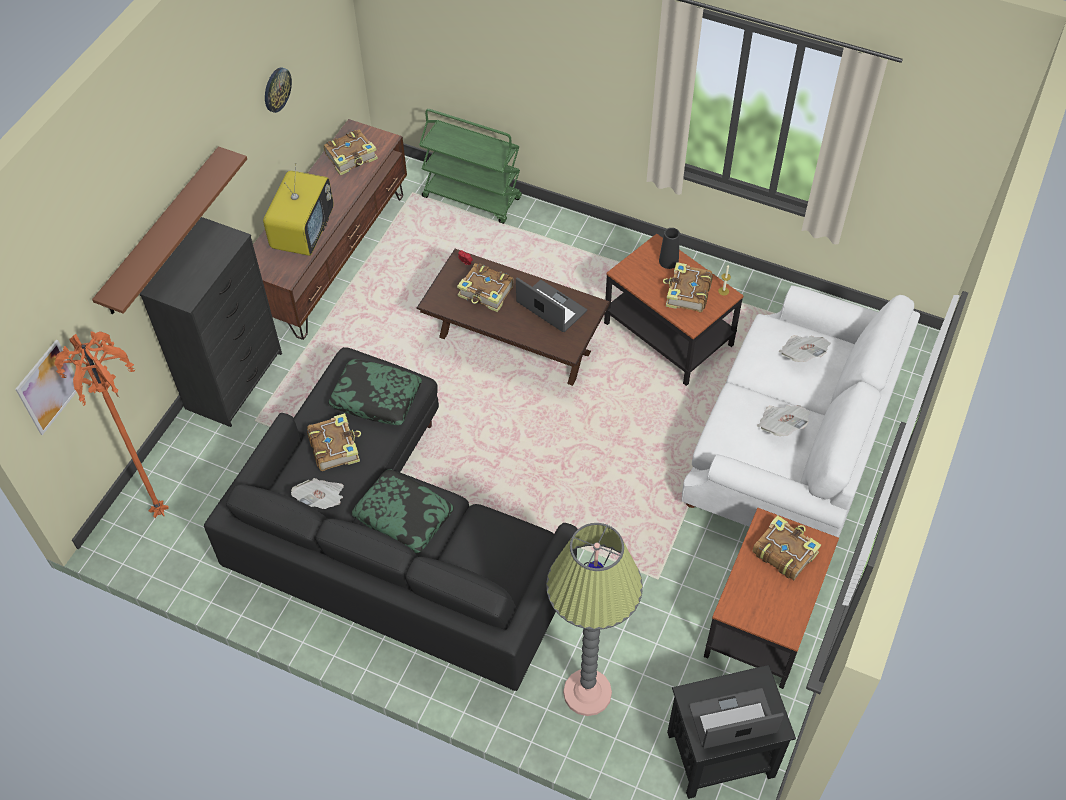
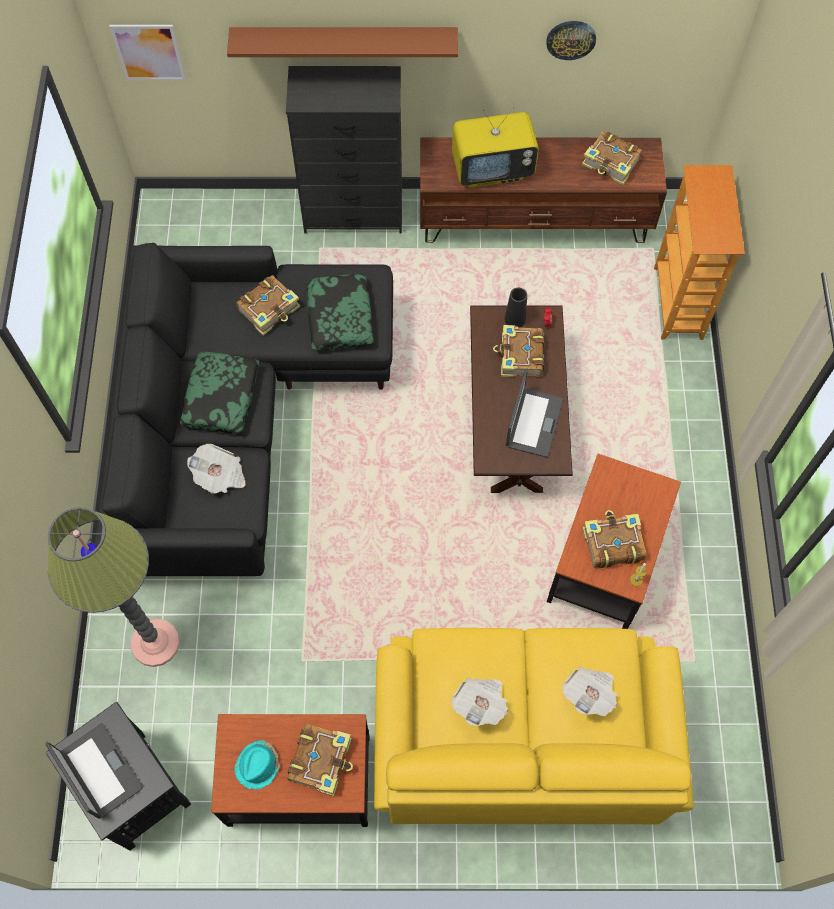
camera: 65 degrees right, 10 degrees up
orange floor lamp [54,331,169,518] -> none
newspaper [291,478,344,509] -> newspaper moved to [187,444,246,494]
green cart [419,109,522,224] -> bookcase [654,165,745,340]
black vase [659,228,680,269] -> black vase moved to [505,288,527,328]
white sofa [681,285,920,538] -> yellow sofa [374,628,694,825]
none -> turquoise hat [234,740,280,789]

